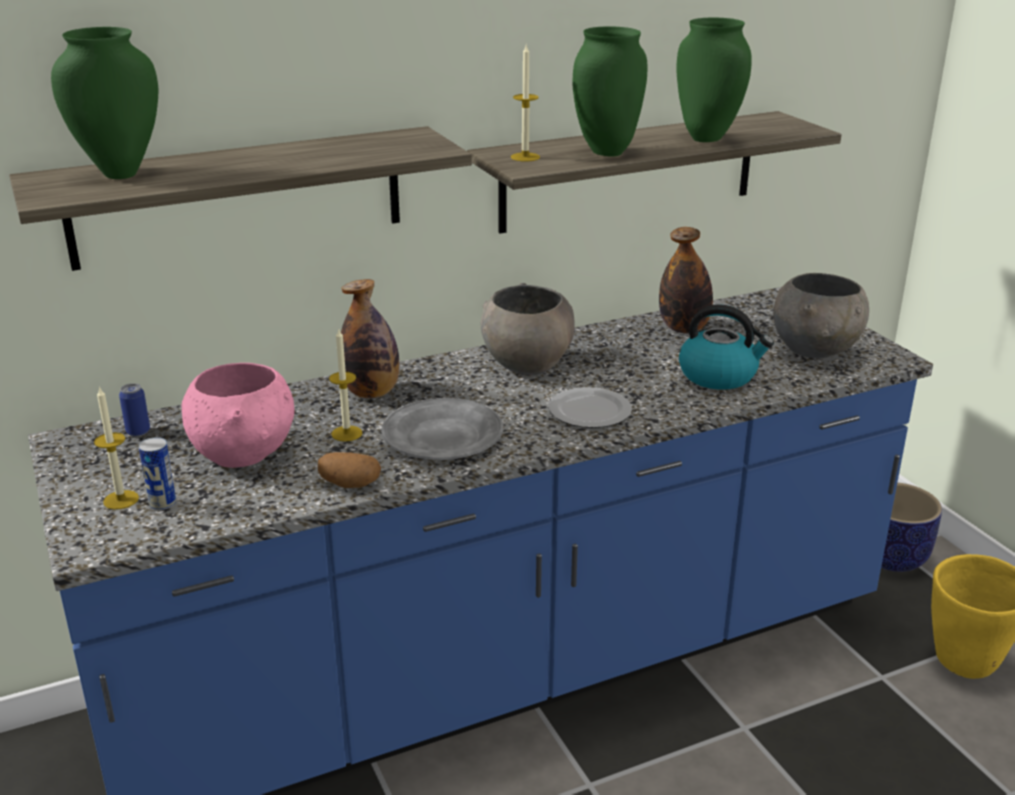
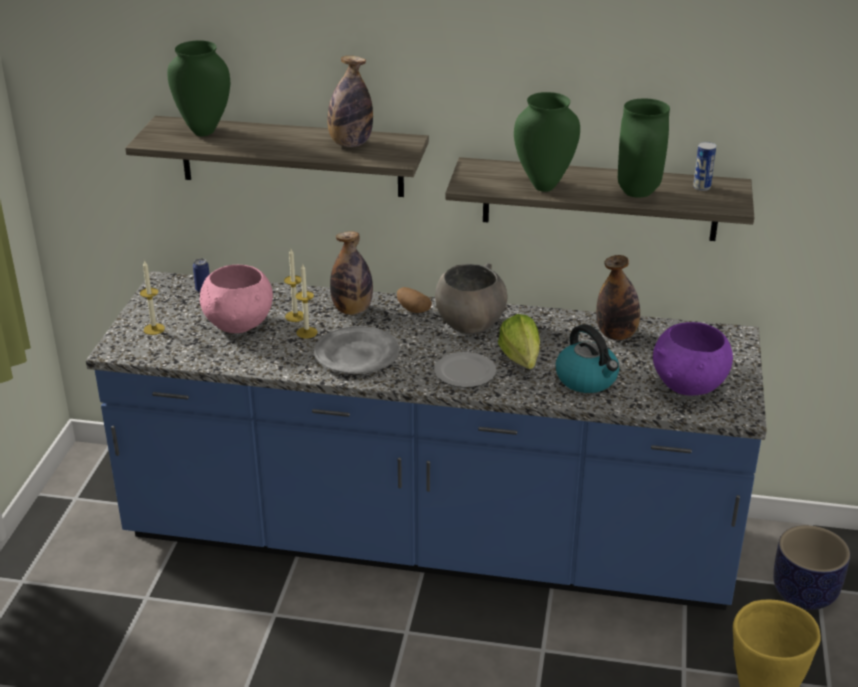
camera: 35 degrees right, 5 degrees up
can [139,437,176,510] -> can moved to [693,142,716,191]
potato [318,452,381,488] -> potato moved to [397,287,432,313]
candle [511,45,540,161] -> candle moved to [284,249,303,322]
grey bowl [773,273,869,358] -> purple bowl [653,322,733,396]
none -> bottle [327,56,373,147]
none -> lettuce [498,314,540,369]

